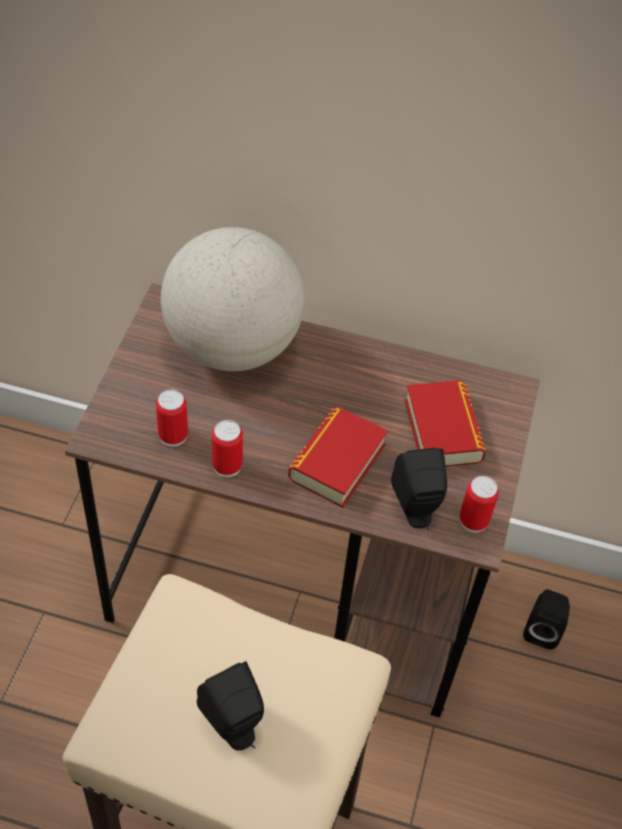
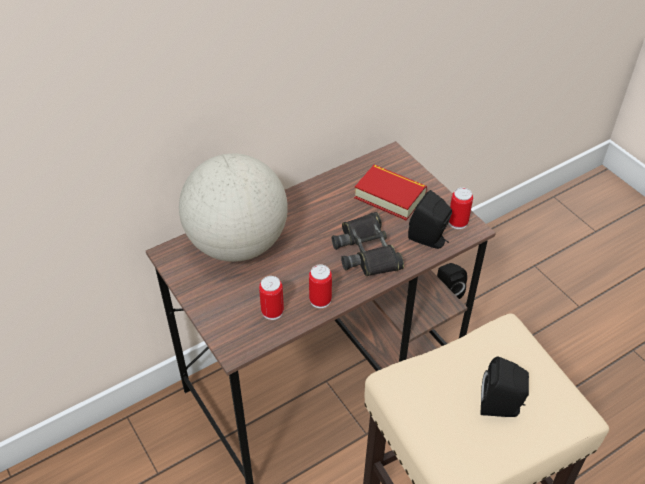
camera: 45 degrees left, 5 degrees down
book [288,406,388,507] -> black binoculars [332,212,404,276]

